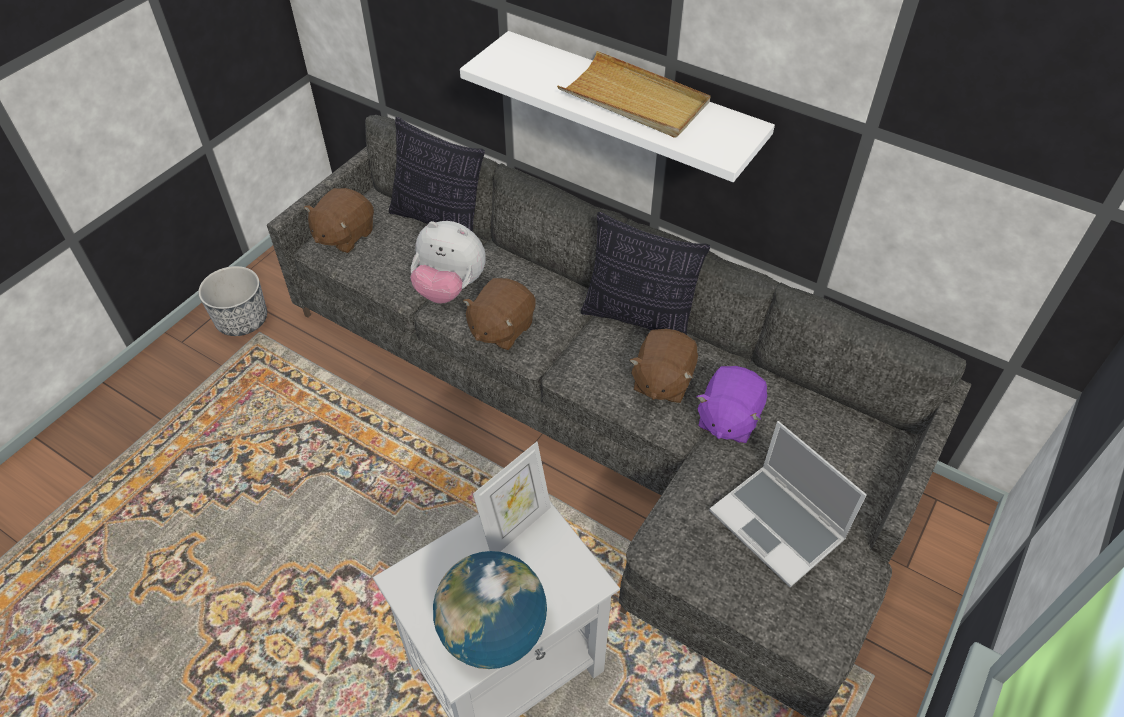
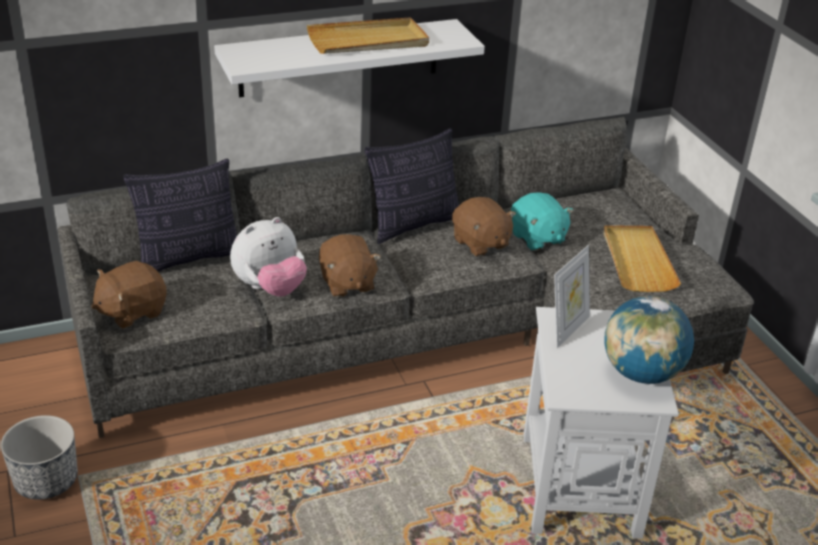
camera: 55 degrees left, 15 degrees down
brown plush toy [304,188,374,253] -> brown plush toy turned 75 degrees clockwise [91,261,167,329]
picture frame [473,442,551,552] -> picture frame turned 45 degrees clockwise [554,245,590,348]
purple plush toy [697,366,767,443] -> turquoise plush toy [511,192,573,251]
laptop [709,421,867,587] -> beige tray [603,226,681,292]

